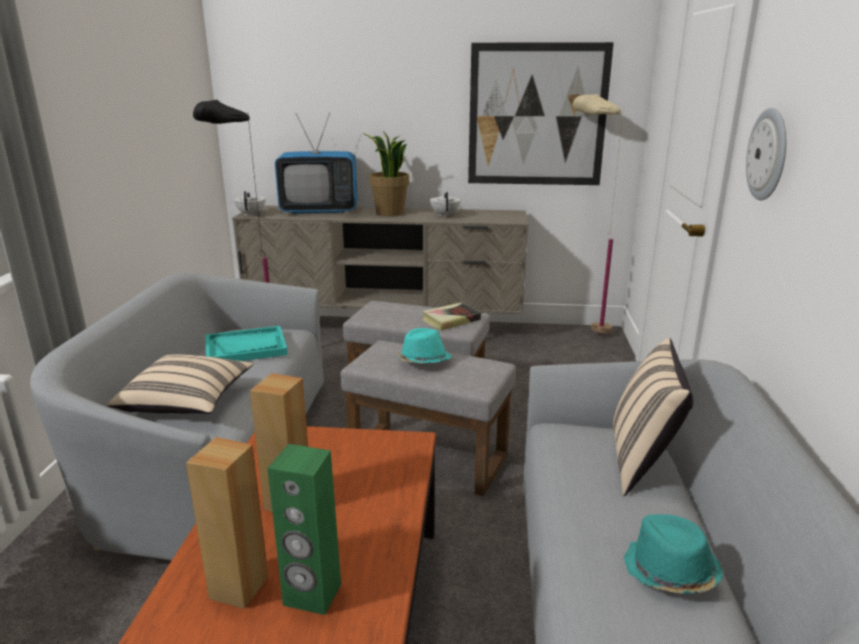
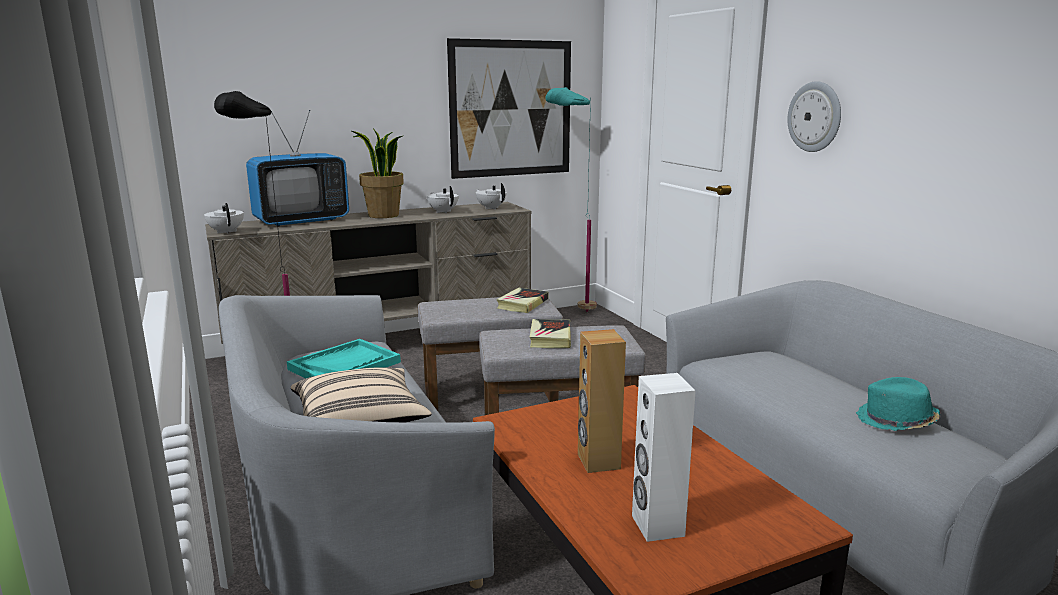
camera: 30 degrees left, 5 degrees down
brown speaker [186,437,269,609] -> white speaker [632,373,696,542]
green speaker [267,444,341,615] -> none
turquoise hat [397,328,452,363] -> book [530,319,571,348]
beige floor lamp [573,94,624,335] -> turquoise floor lamp [545,87,597,312]
beige pillow [613,338,693,496] -> none
none -> white teapot [476,183,507,209]

